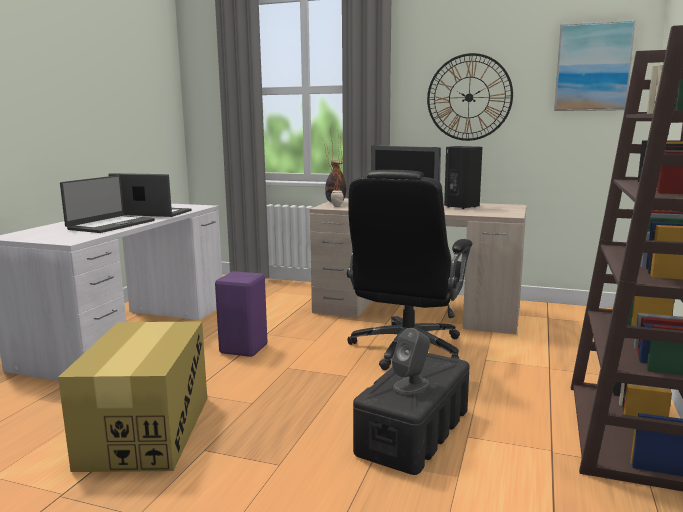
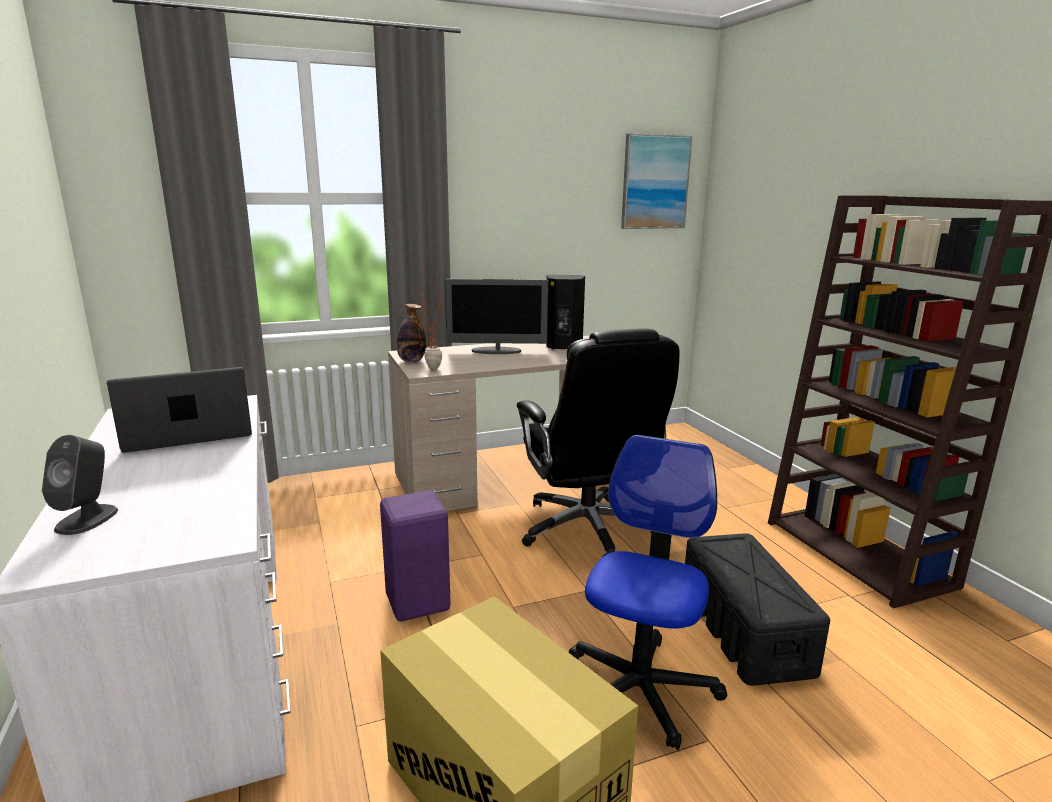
camera: 40 degrees left, 5 degrees up
laptop [60,175,155,233] -> none
grey speaker [392,328,430,395] -> grey speaker moved to [42,435,118,535]
wall clock [427,53,513,141] -> none
none -> office chair [569,435,727,750]

